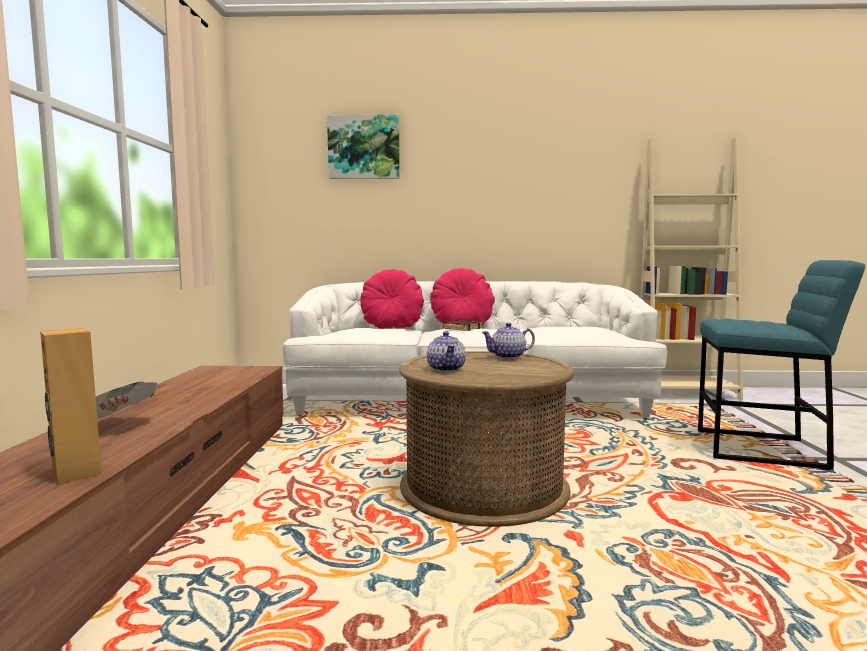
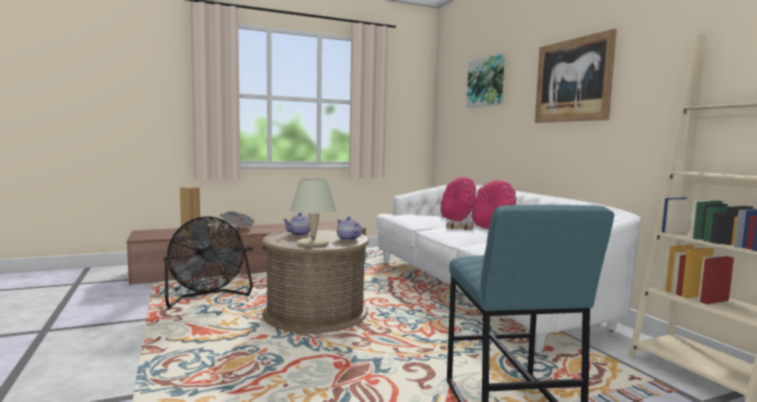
camera: 65 degrees right, 0 degrees up
none -> black fan [164,216,253,309]
none -> beige table lamp [290,178,337,247]
none -> picture [535,29,617,123]

